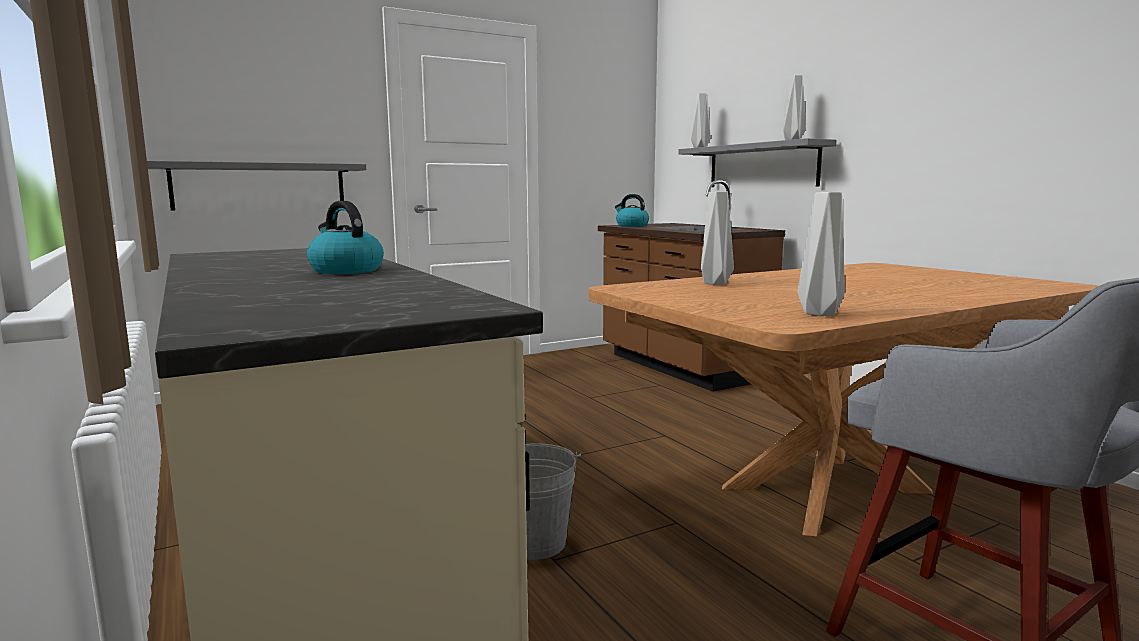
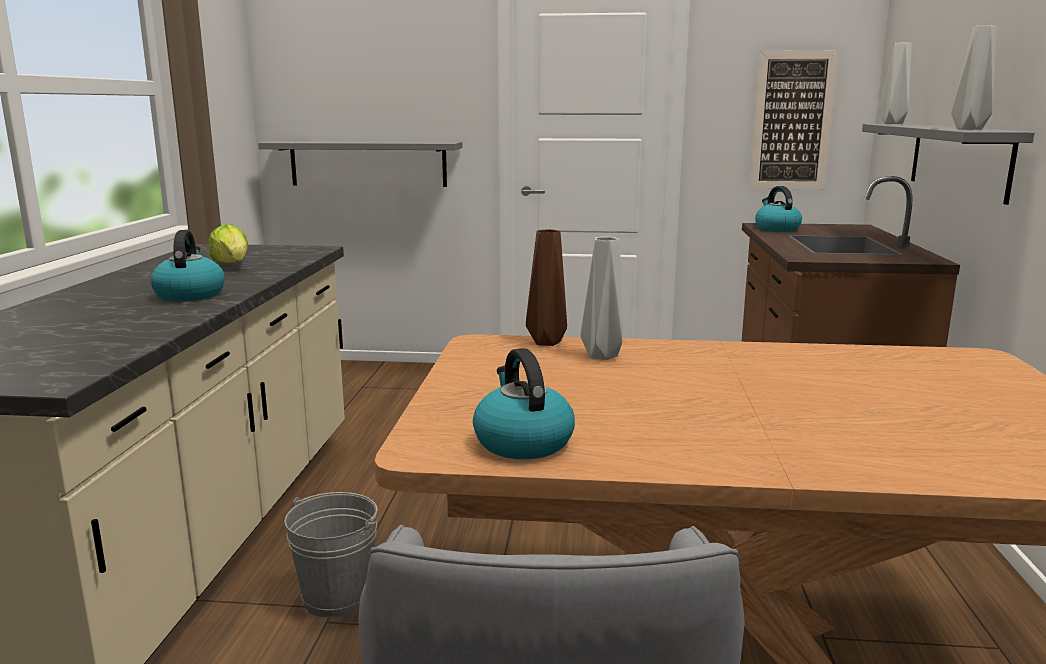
camera: 35 degrees right, 5 degrees up
grey vase [798,192,845,316] -> kettle [473,348,575,459]
none -> lettuce [209,224,248,263]
none -> brown vase [526,229,567,346]
none -> picture [749,50,839,189]

